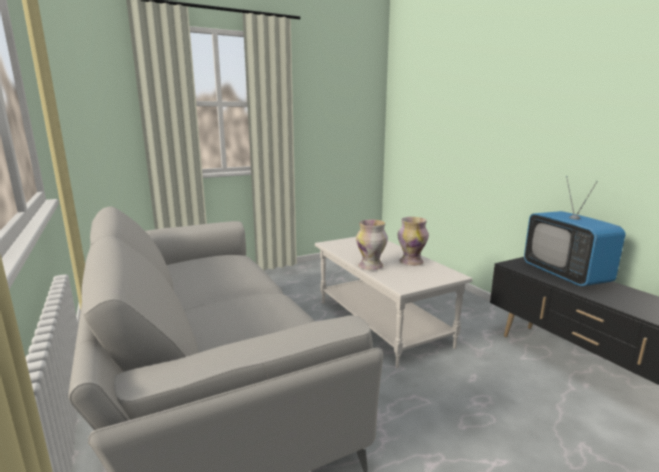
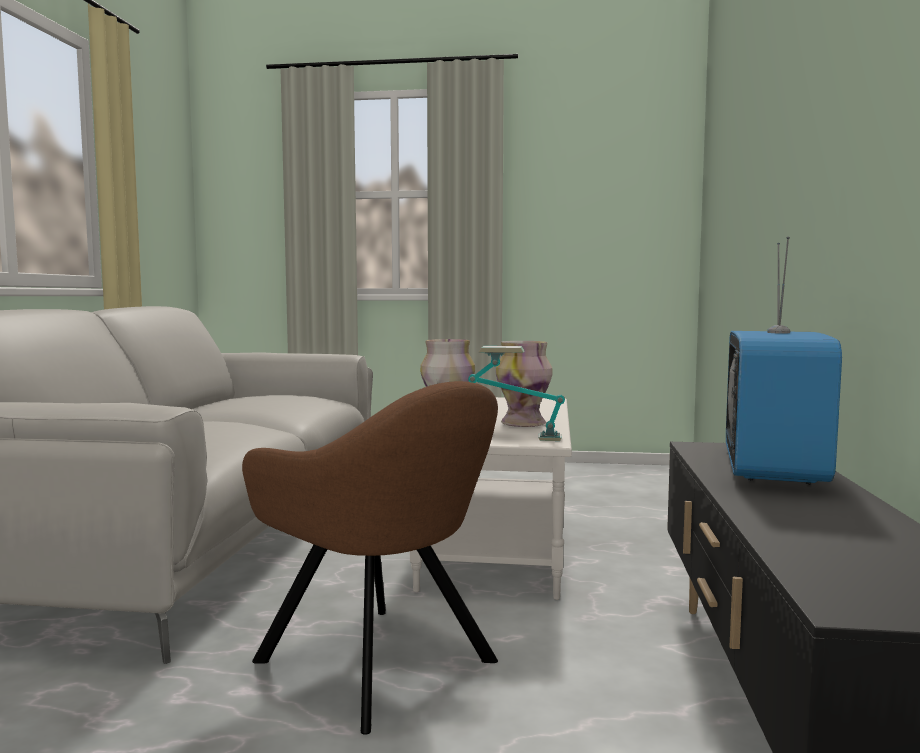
camera: 35 degrees right, 10 degrees down
none -> brown armchair [242,381,498,735]
none -> table lamp [468,346,565,441]

